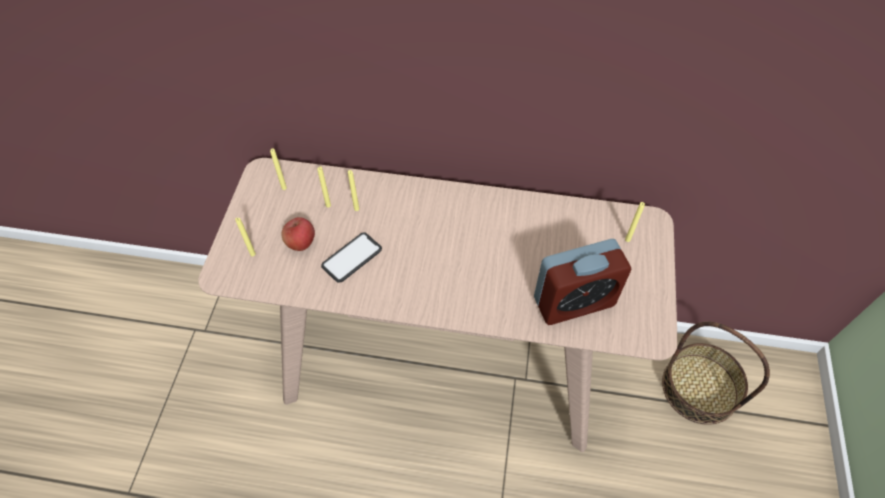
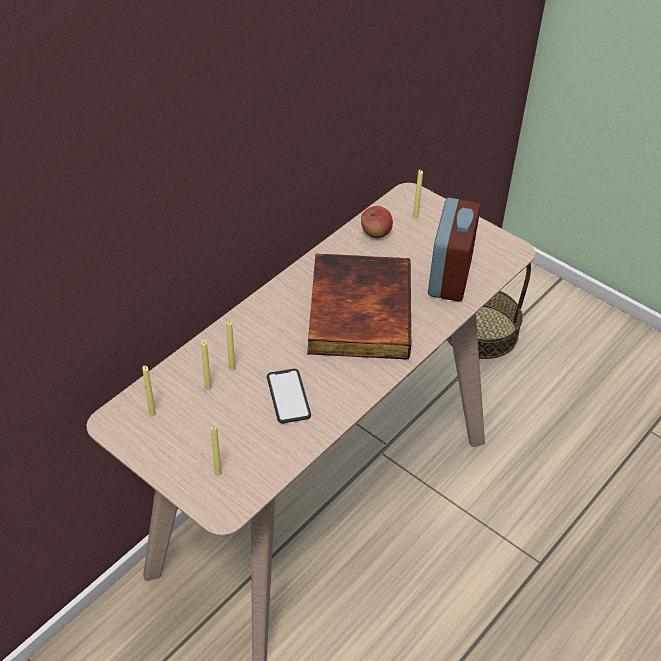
camera: 60 degrees left, 10 degrees down
apple [281,217,315,251] -> apple moved to [361,206,393,238]
none -> book [307,253,411,360]

